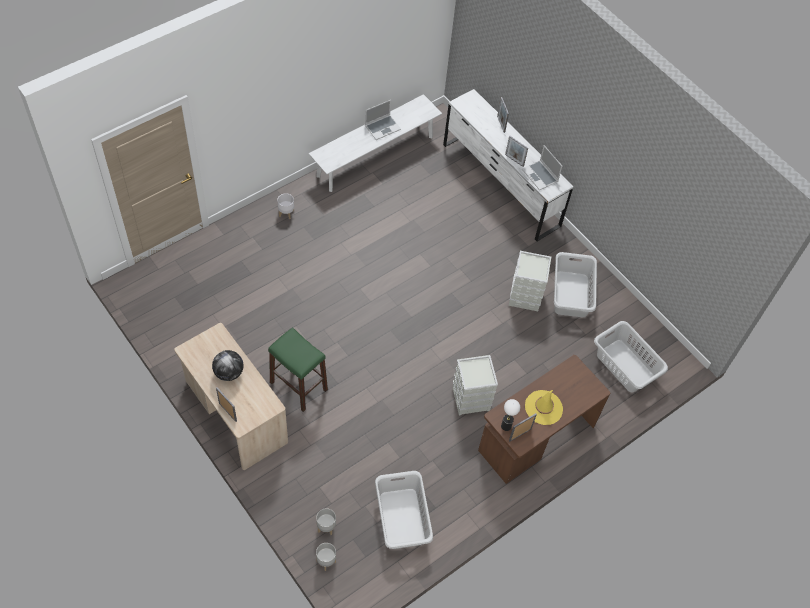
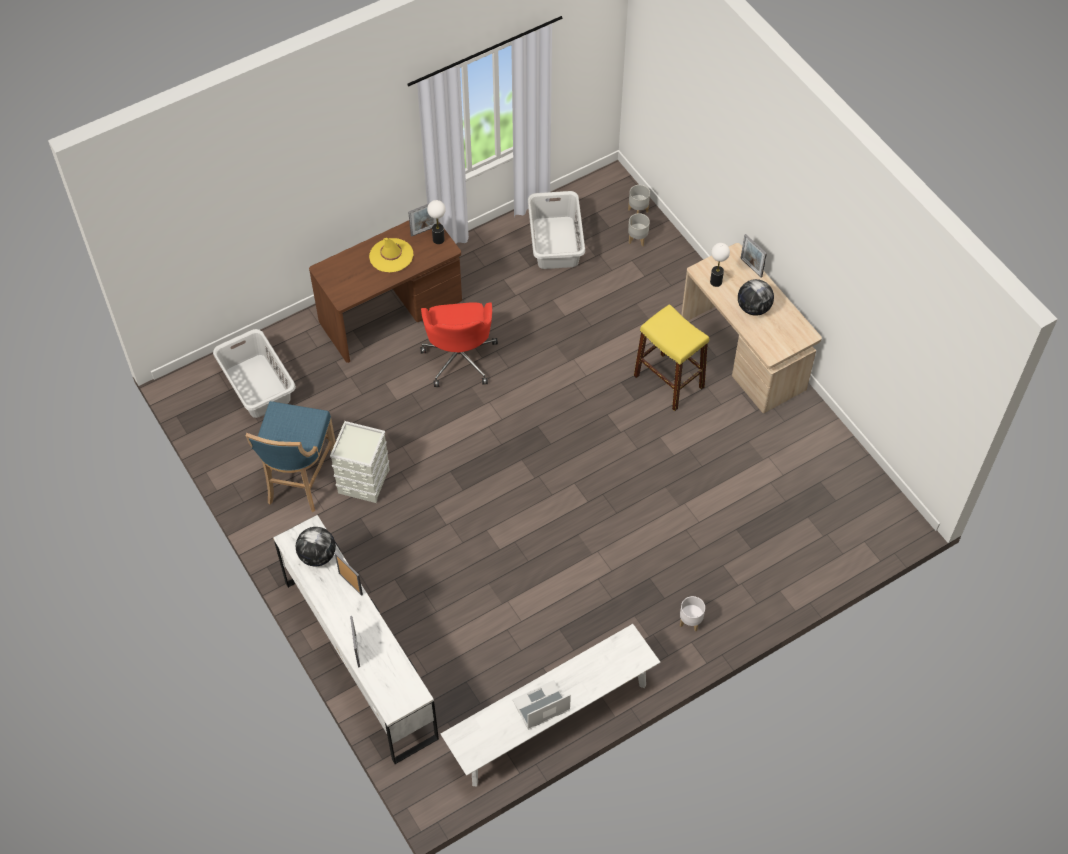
camera: 170 degrees left, 0 degrees up
green stool [268,327,328,412] -> yellow stool [634,304,709,411]
grey storage box [452,355,498,415] -> red office chair [420,302,498,387]
laptop [522,145,562,190] -> globe [296,527,336,566]
grey laundry basket [554,252,597,317] -> blue stool [246,401,336,512]
none -> table lamp [710,243,730,287]

